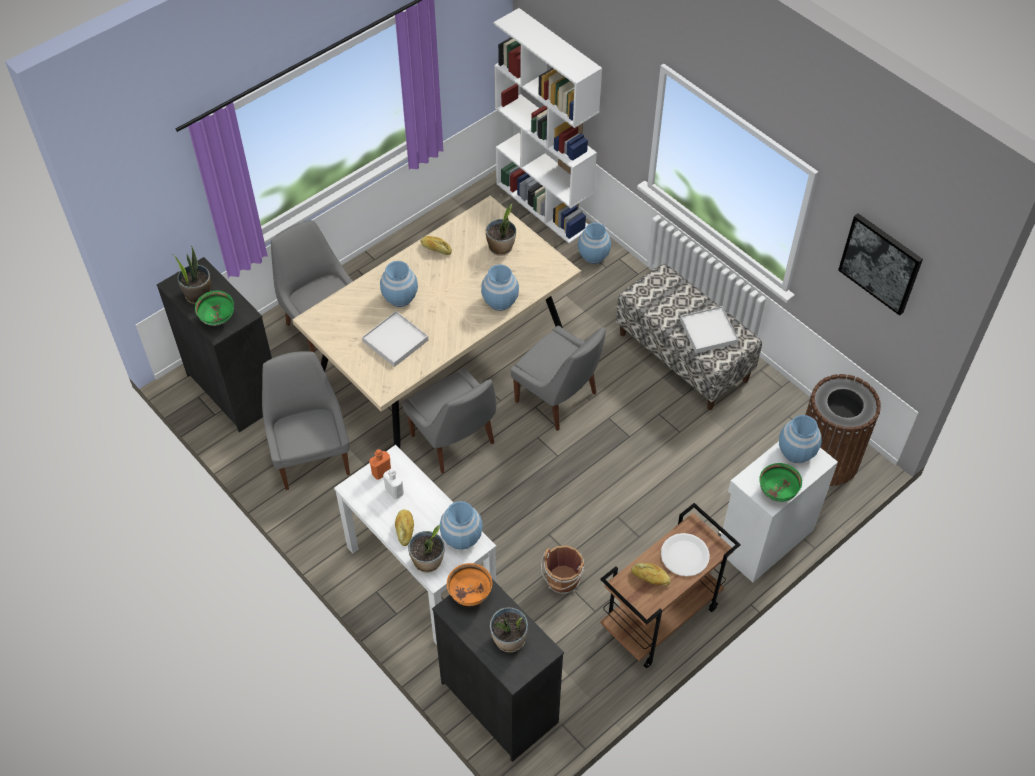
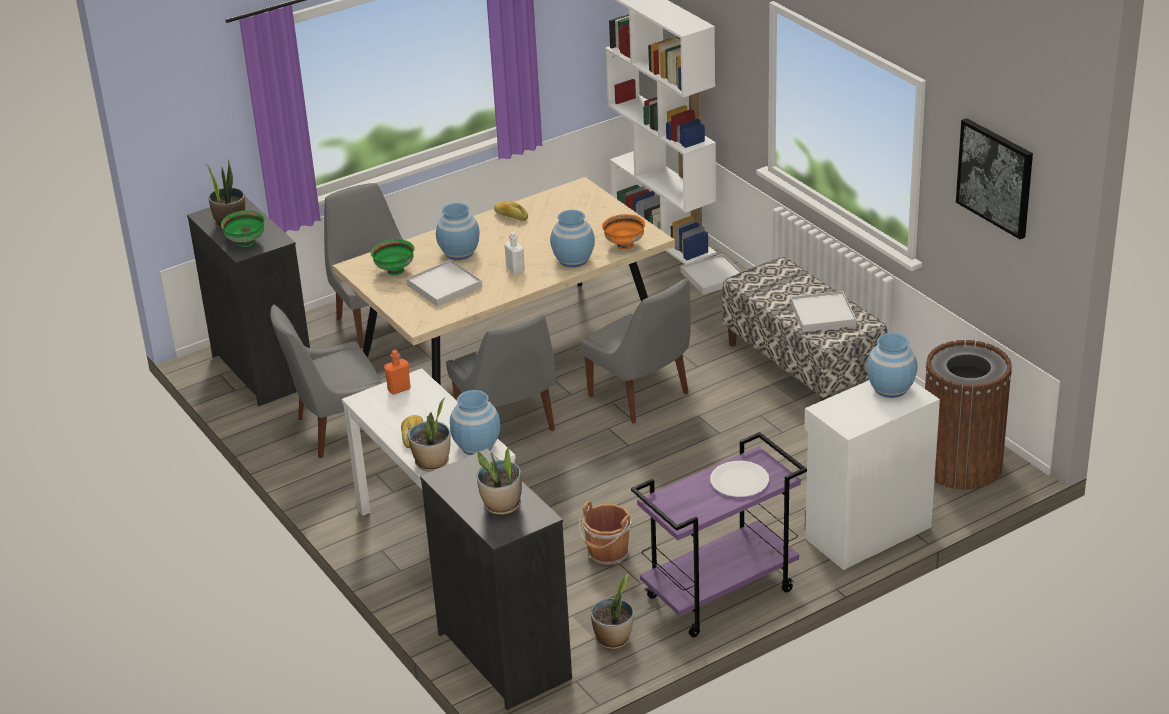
camera: 10 degrees right, 20 degrees down
grey chair [262,351,350,490] -> grey chair turned 105 degrees counterclockwise [270,305,382,459]
white bottle [383,468,404,499] -> white bottle moved to [504,232,525,274]
orange bowl [447,563,492,606] -> orange bowl moved to [602,214,645,250]
potted plant [486,204,516,256] -> potted plant moved to [591,574,634,649]
blue vase [578,223,611,264] -> white tray [681,254,742,295]
brown cart [600,503,741,668] -> purple cart [631,432,807,638]
bread [631,563,670,585] -> none
green bowl [759,463,802,502] -> green bowl moved to [370,239,415,275]

